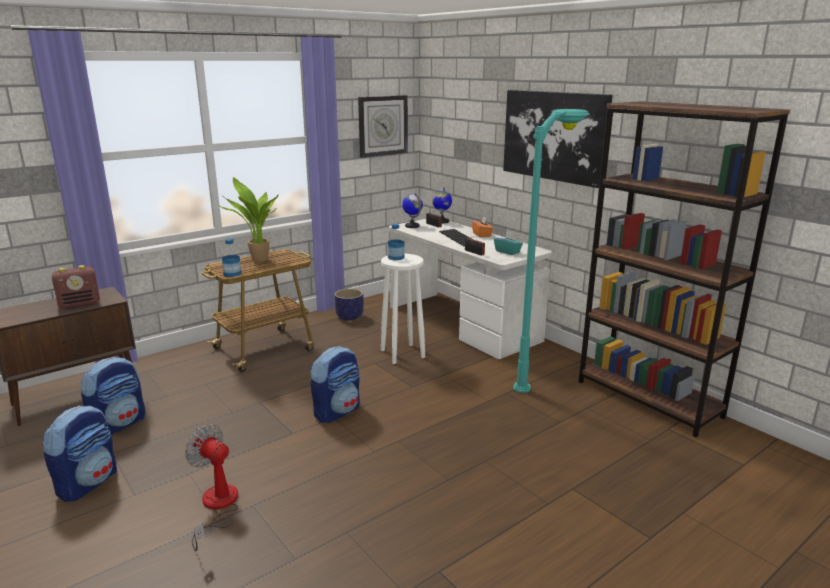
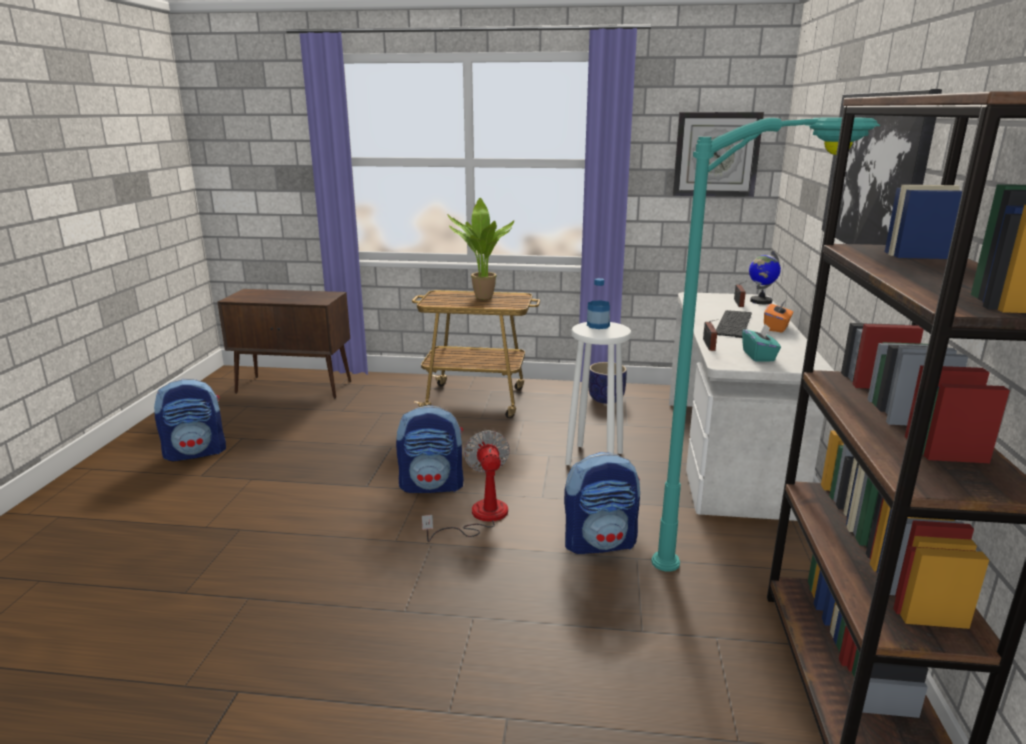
camera: 45 degrees right, 0 degrees up
radio [52,265,100,309] -> none
backpack [81,357,145,435] -> backpack moved to [564,452,640,554]
fan [185,424,238,551] -> fan moved to [422,430,510,542]
bottle [222,238,241,277] -> none
globe [402,193,423,228] -> none

